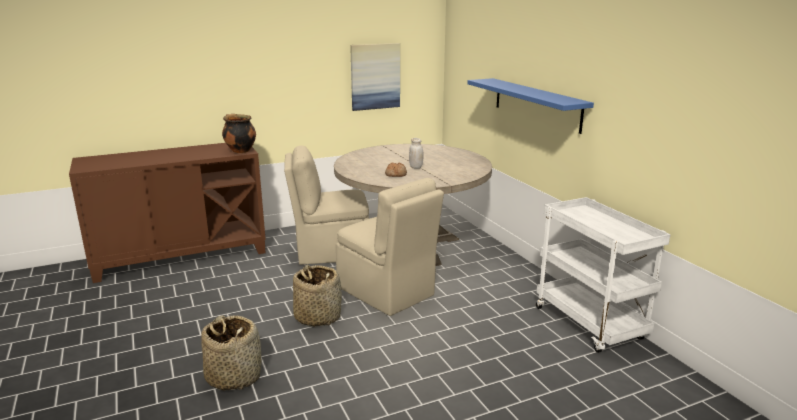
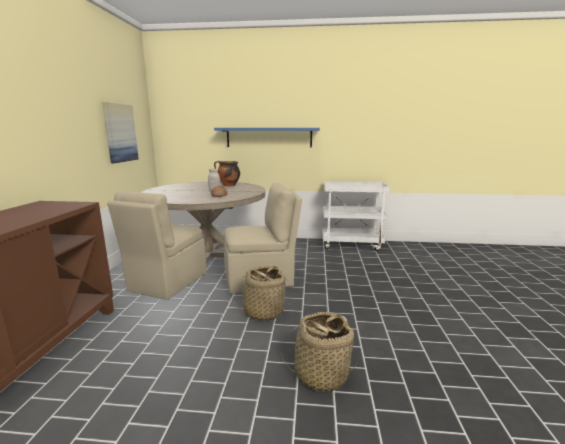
camera: 60 degrees left, 5 degrees down
cooking pot [222,114,256,153] -> cooking pot moved to [214,161,240,186]

